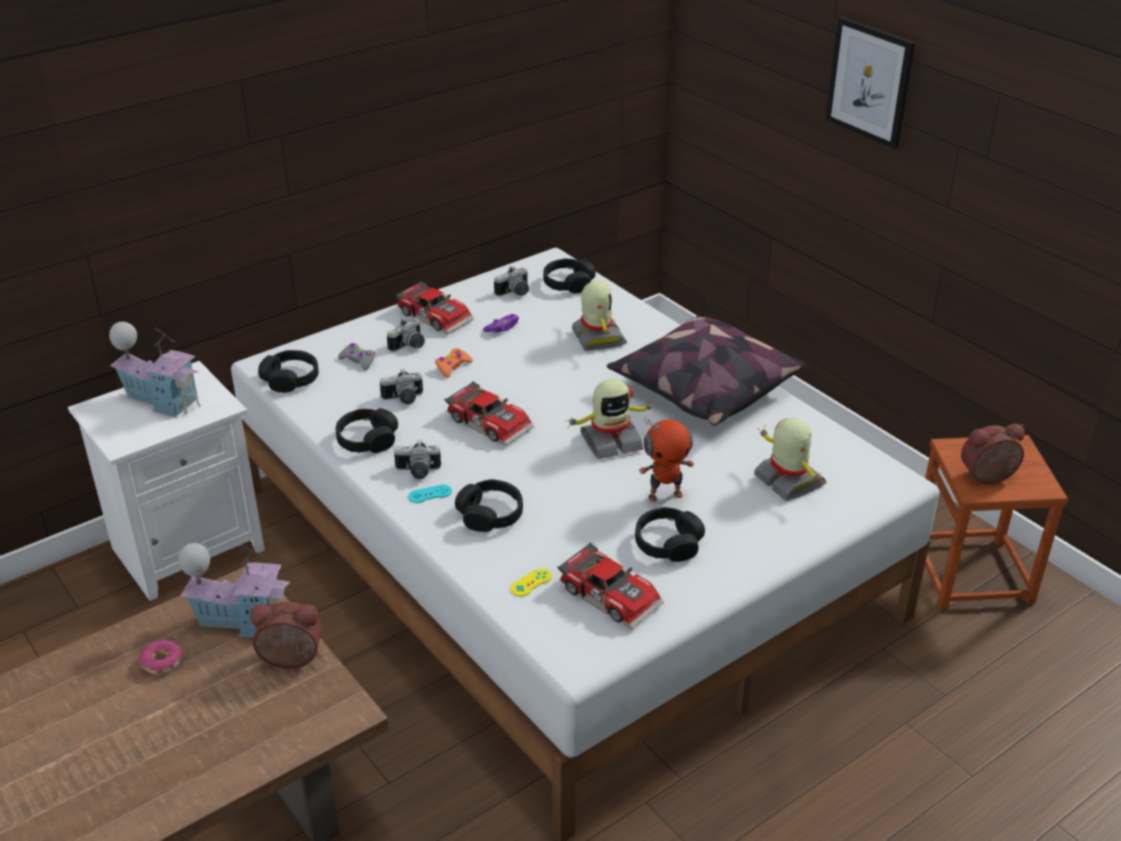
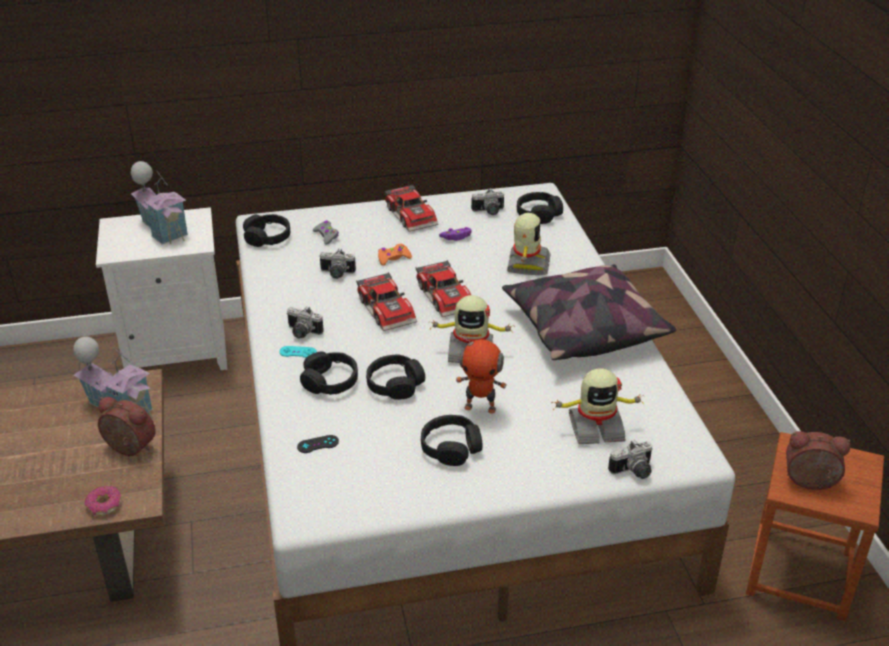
camera: 25 degrees right, 0 degrees up
donut [139,639,182,674] -> donut moved to [85,486,122,516]
black headphones [336,408,398,453] -> black headphones moved to [366,354,425,400]
camera [387,318,425,352] -> camera moved to [608,440,653,479]
yellow game controller [510,568,552,597] -> black game controller [297,435,339,453]
toy car [557,543,664,629] -> toy car moved to [415,260,471,317]
toy robot [754,418,826,501] -> toy robot turned 90 degrees clockwise [552,368,644,444]
picture [826,17,915,149] -> none

